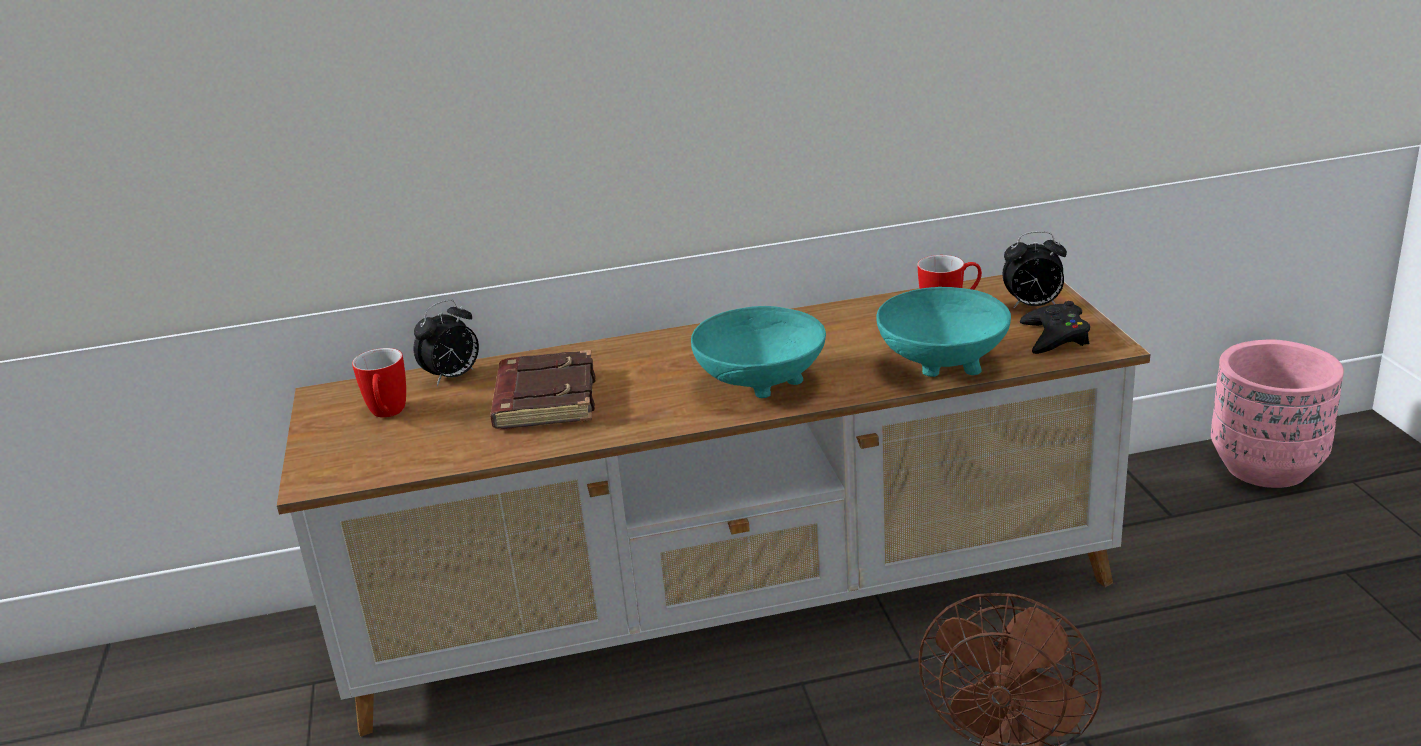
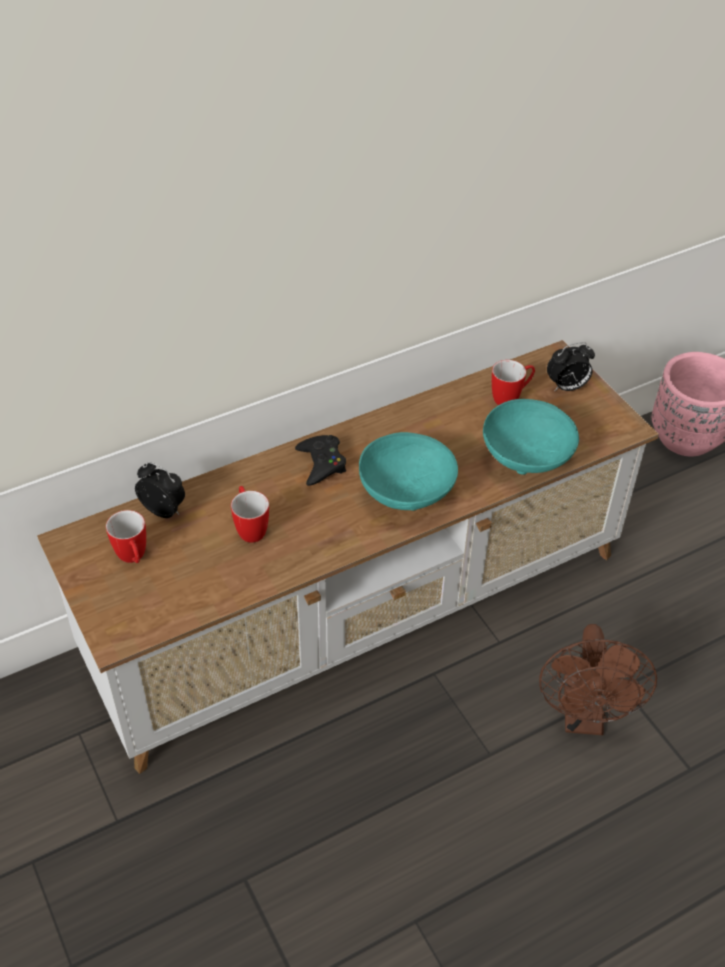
camera: 20 degrees left, 20 degrees up
alarm clock [414,299,479,386] -> alarm clock turned 90 degrees counterclockwise [135,462,185,518]
brown book [490,350,596,429] -> mug [231,486,269,543]
black game controller [1020,301,1090,354] -> black game controller moved to [295,435,346,486]

